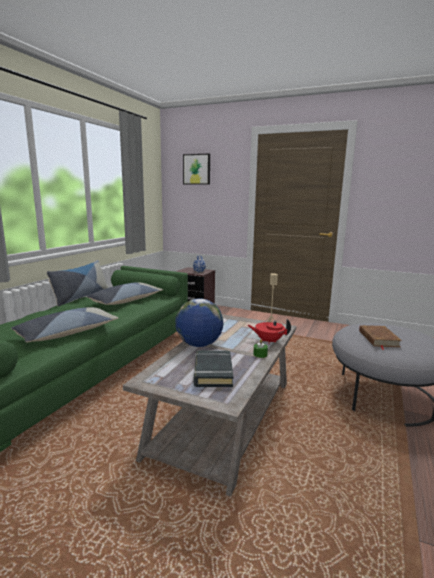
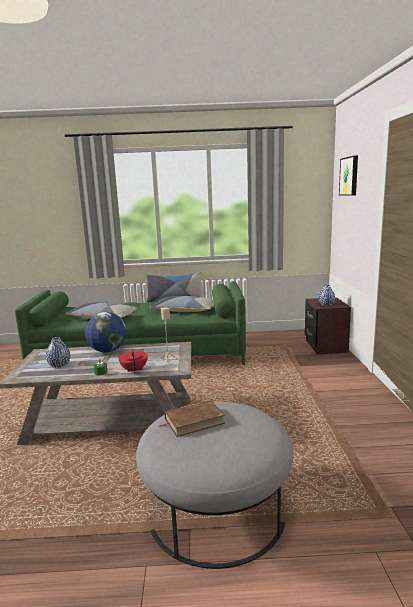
camera: 65 degrees right, 0 degrees up
black book [194,350,233,387] -> blue vase [46,337,70,368]

